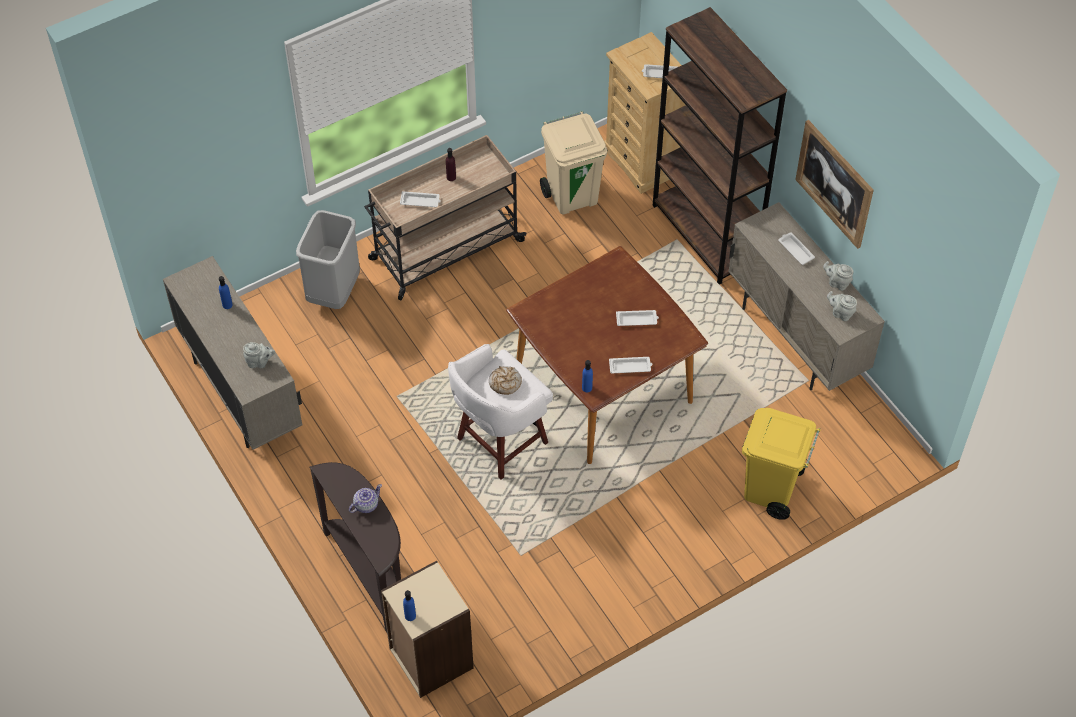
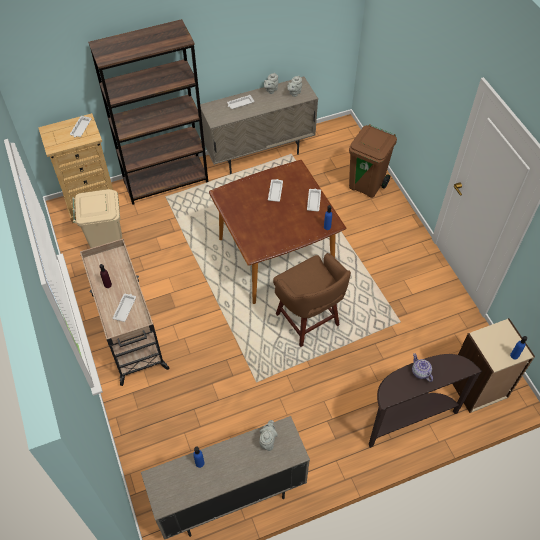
camera: 80 degrees left, 0 degrees up
grey trash can [296,210,360,309] -> none
white stool [448,344,553,480] -> brown stool [273,253,351,347]
bread [489,366,522,395] -> none
yellow trash can [742,408,821,520] -> brown trash can [349,124,397,198]
picture [795,120,874,249] -> none

